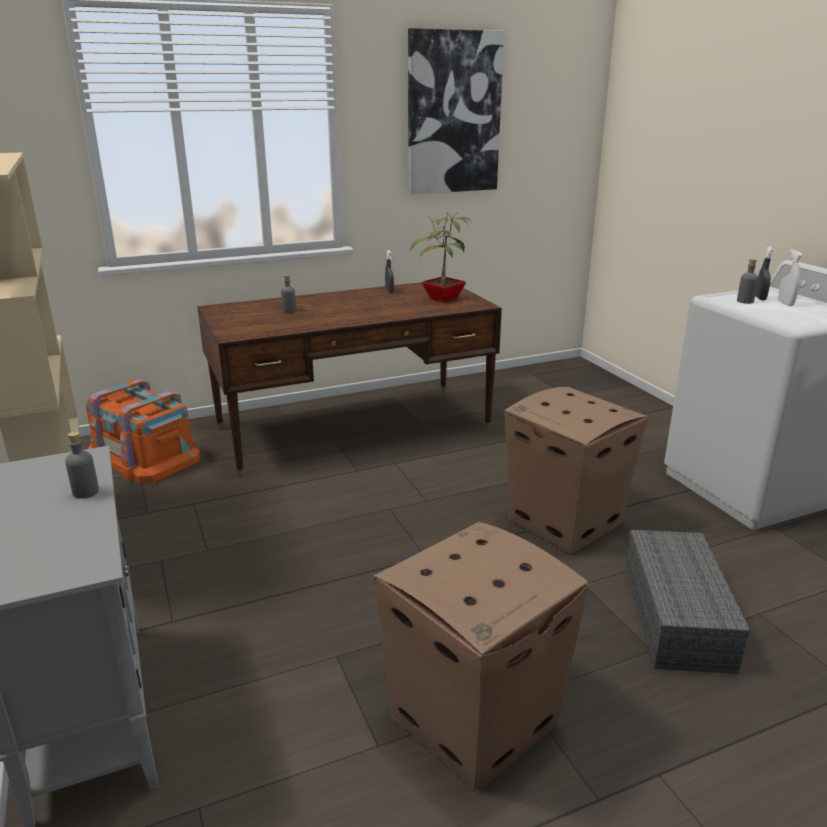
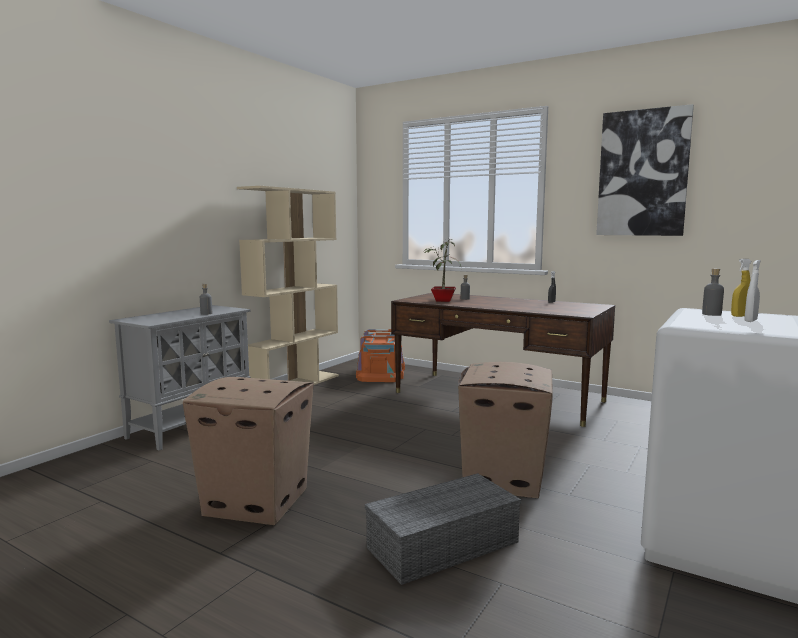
camera: 55 degrees right, 15 degrees down
potted plant [410,212,472,302] -> potted plant moved to [423,239,462,302]
grey spray bottle [755,247,775,300] -> yellow spray bottle [731,259,752,317]

